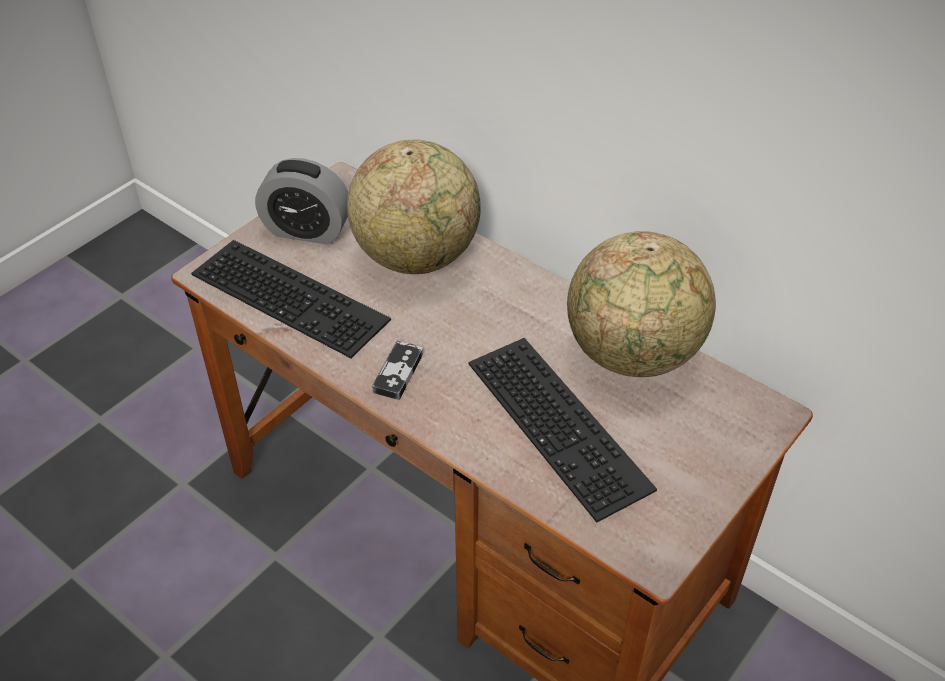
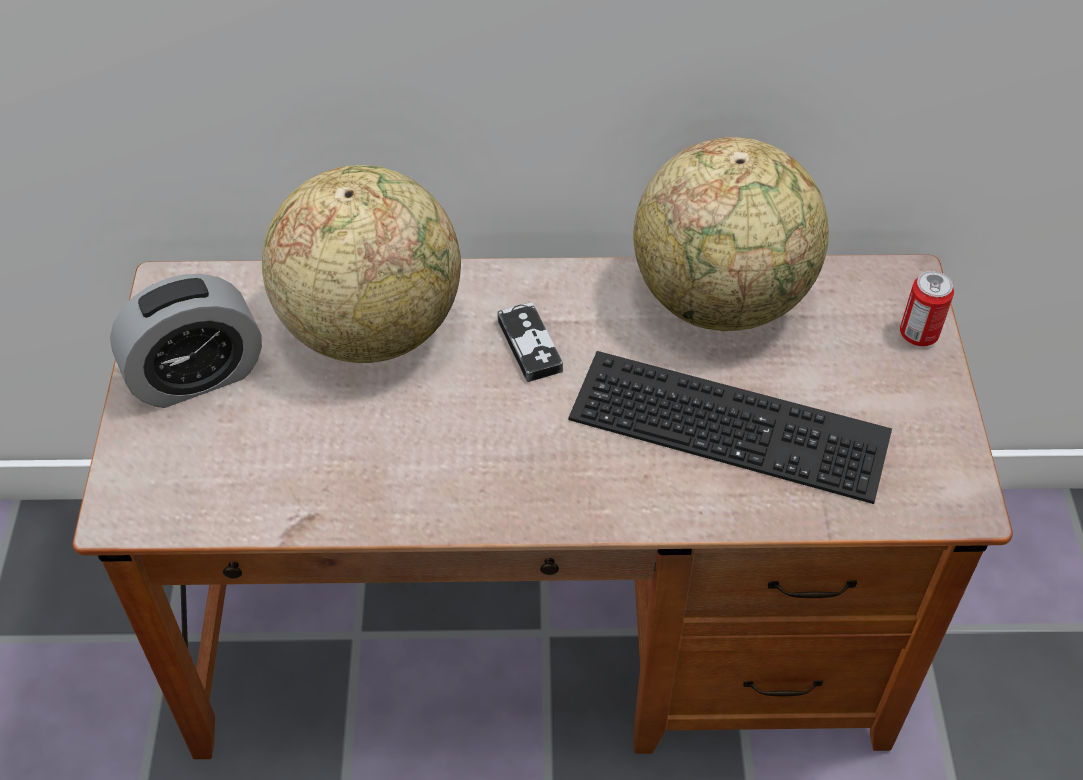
camera: 40 degrees left, 5 degrees up
keyboard [191,240,391,358] -> none
game controller [372,340,423,400] -> game controller moved to [497,302,563,382]
none -> can [900,271,954,346]

